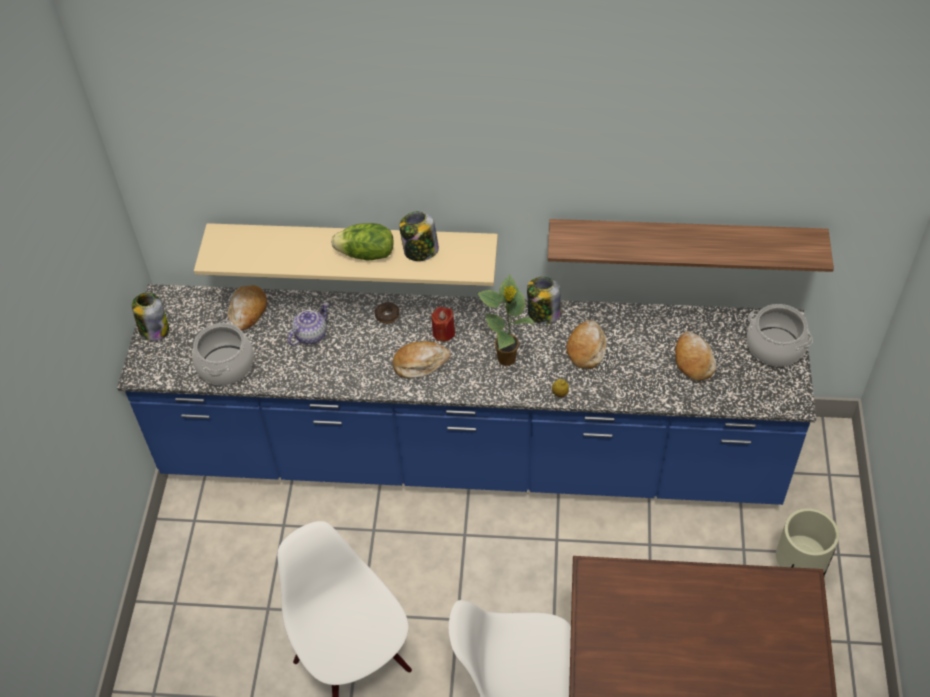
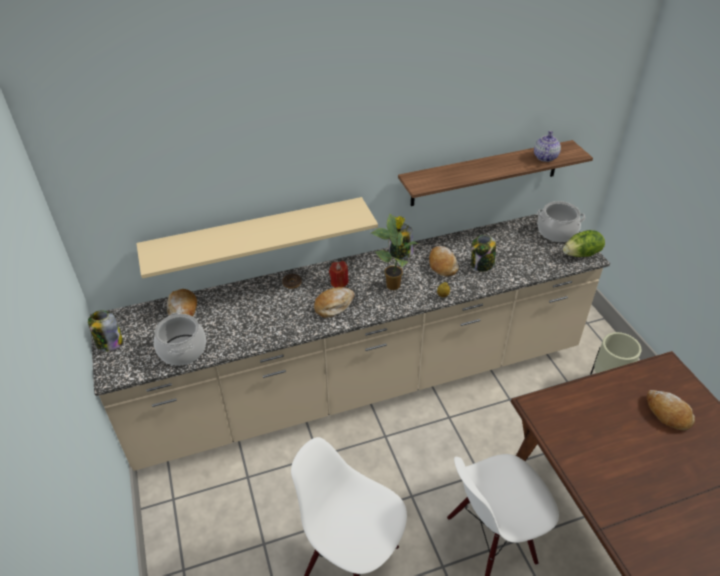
camera: 25 degrees left, 10 degrees down
blue counter [117,284,816,505] -> beige counter [90,214,610,471]
teapot [288,302,329,346] -> teapot moved to [534,131,561,162]
lettuce [331,223,394,261] -> lettuce moved to [563,230,605,257]
jar [399,211,439,261] -> jar moved to [471,235,496,272]
bread [675,331,716,381] -> bread moved to [647,390,695,430]

